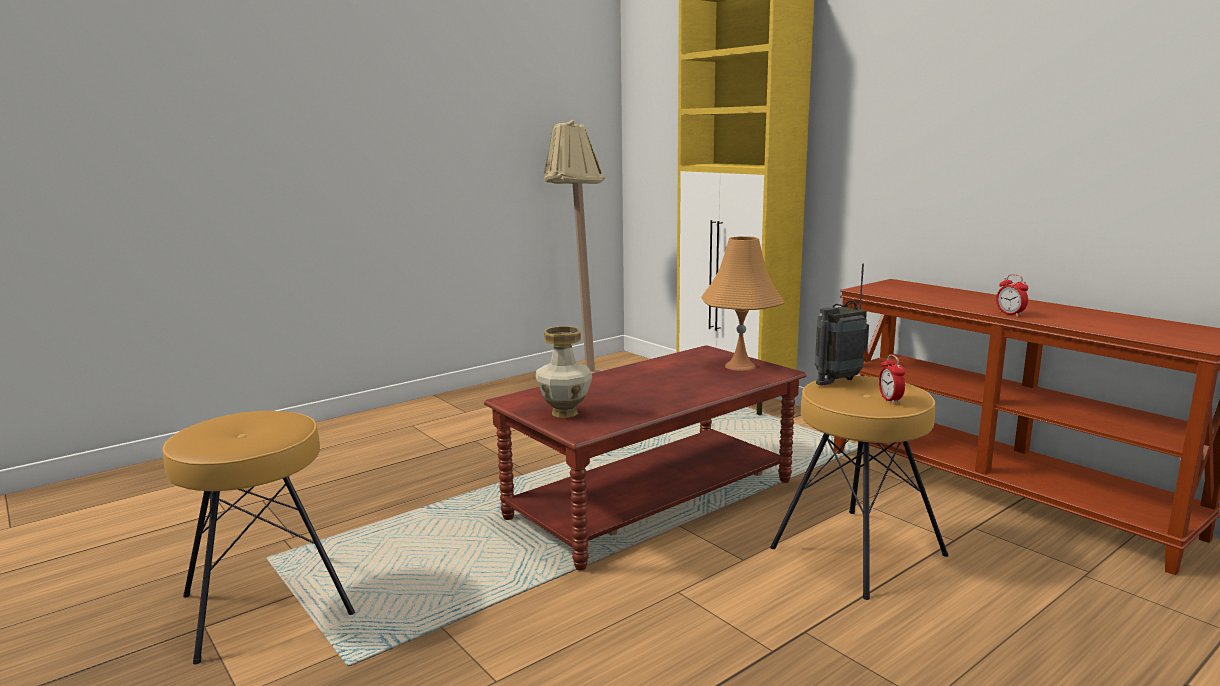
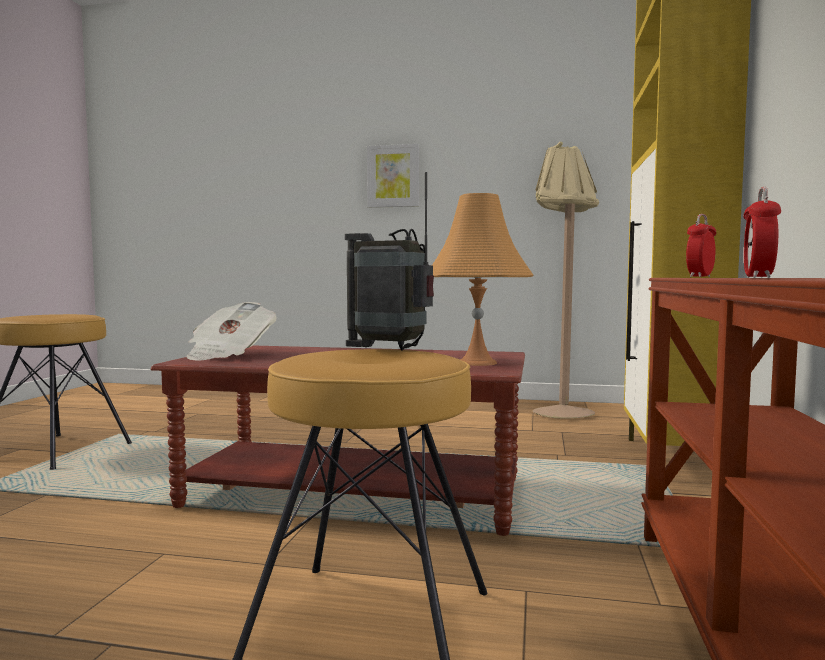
camera: 50 degrees right, 10 degrees down
vase [535,326,592,418] -> newspaper [186,302,277,361]
alarm clock [879,354,905,404] -> alarm clock moved to [686,214,716,277]
none -> picture [367,144,419,208]

